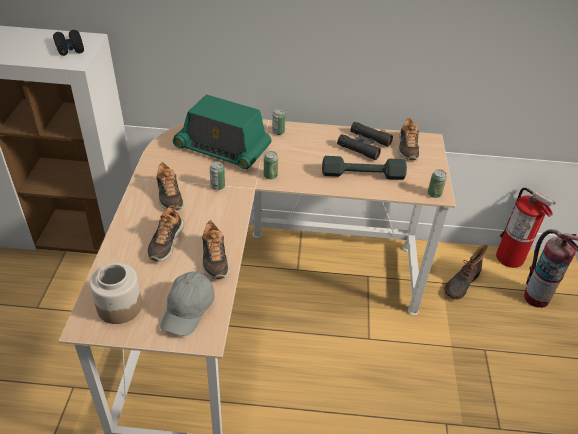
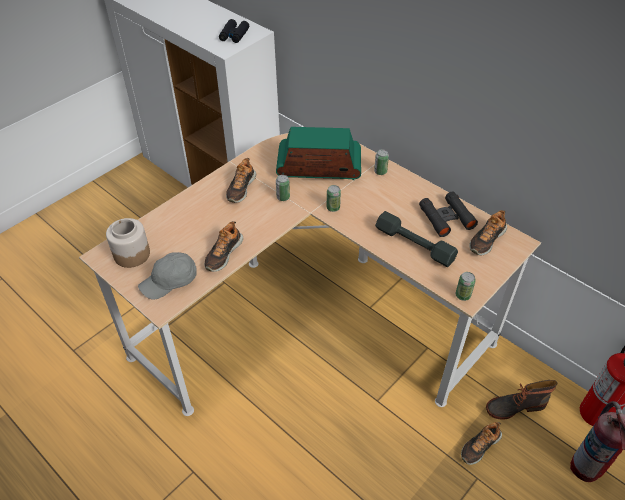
camera: 40 degrees right, 5 degrees up
shoe [147,205,184,261] -> shoe moved to [461,422,502,465]
radio [173,94,272,169] -> radio turned 120 degrees clockwise [276,127,361,180]

